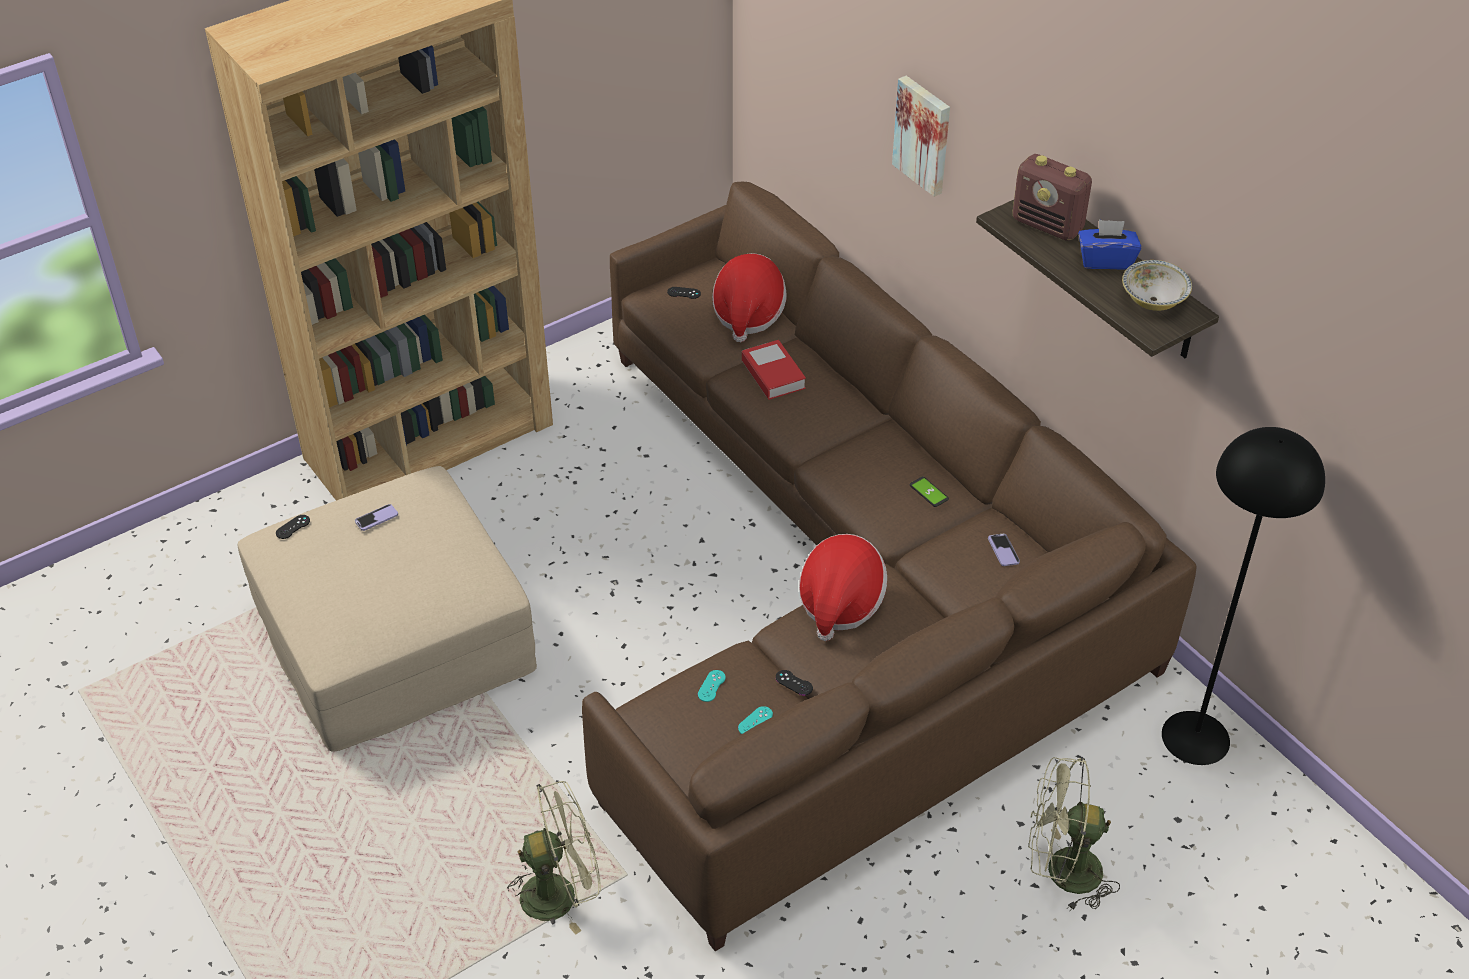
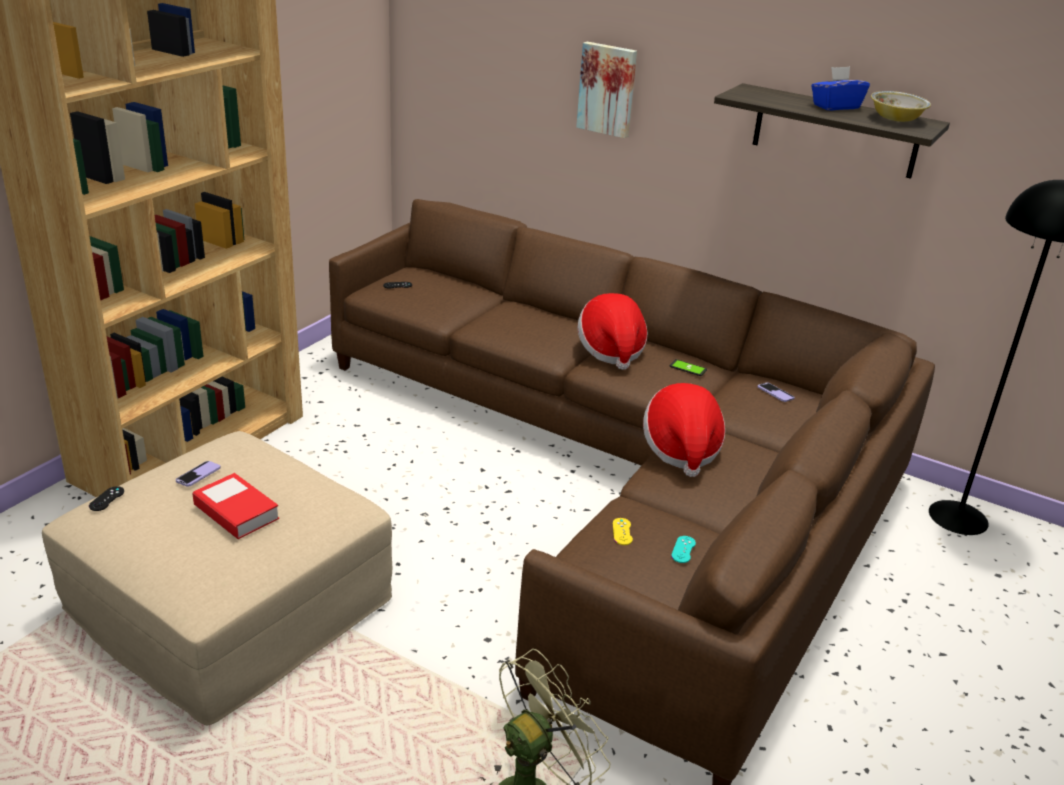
camera: 25 degrees left, 15 degrees down
turquoise game controller [698,670,726,702] -> yellow game controller [613,518,633,545]
hat [712,254,787,342] -> hat moved to [577,293,647,370]
book [742,340,806,400] -> book moved to [192,473,279,539]
black game controller [776,670,813,696] -> none
radio [1012,154,1092,241] -> none
green fan [1028,757,1120,911] -> none

